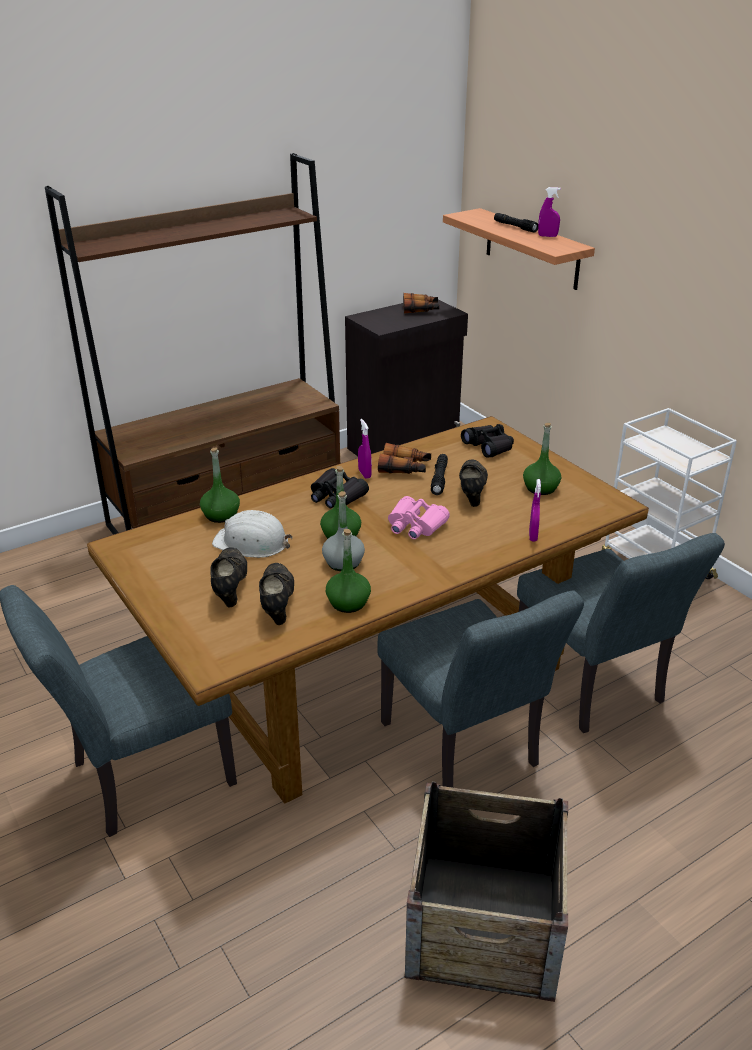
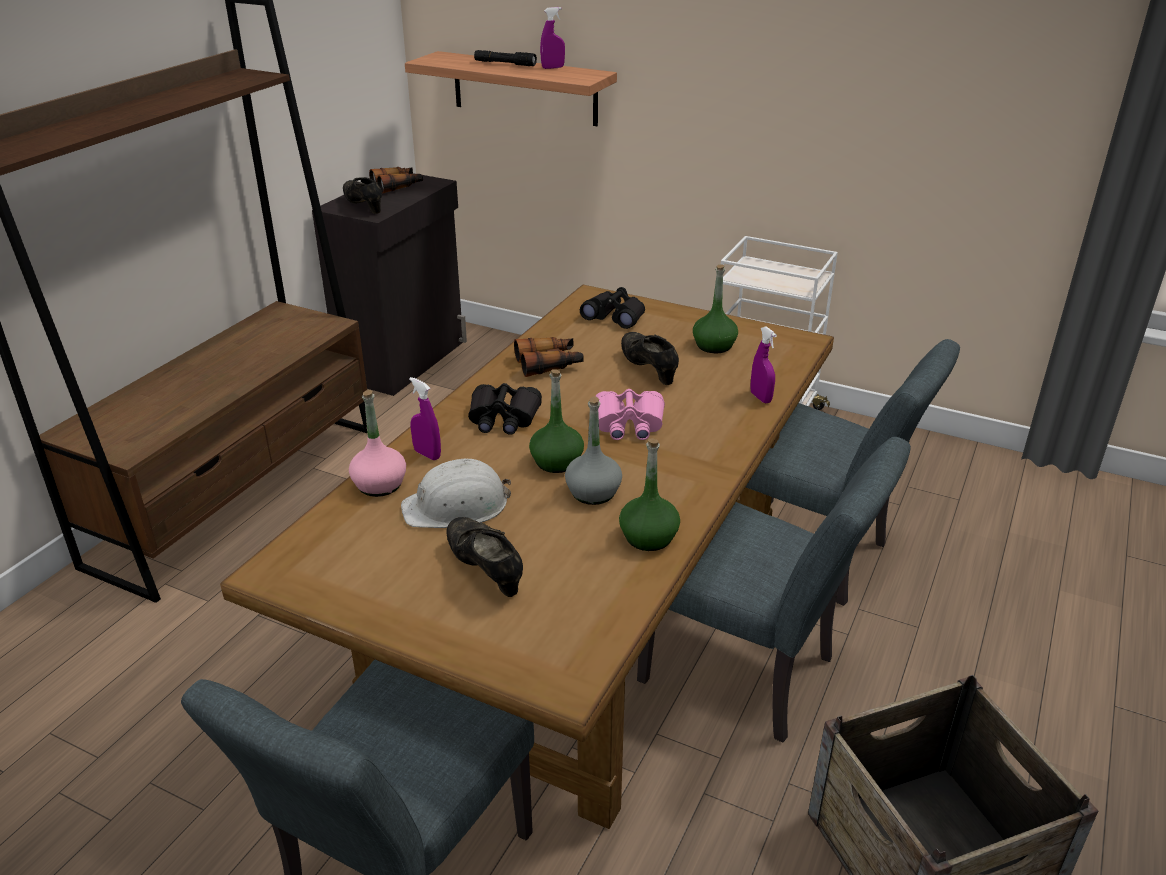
camera: 30 degrees left, 0 degrees up
green bottle [200,447,240,523] -> pink bottle [349,390,406,497]
black shoe [259,563,294,625] -> black shoe moved to [343,177,382,214]
purple spray bottle [358,419,372,479] -> purple spray bottle moved to [409,377,441,460]
black flashlight [431,454,448,495] -> none

